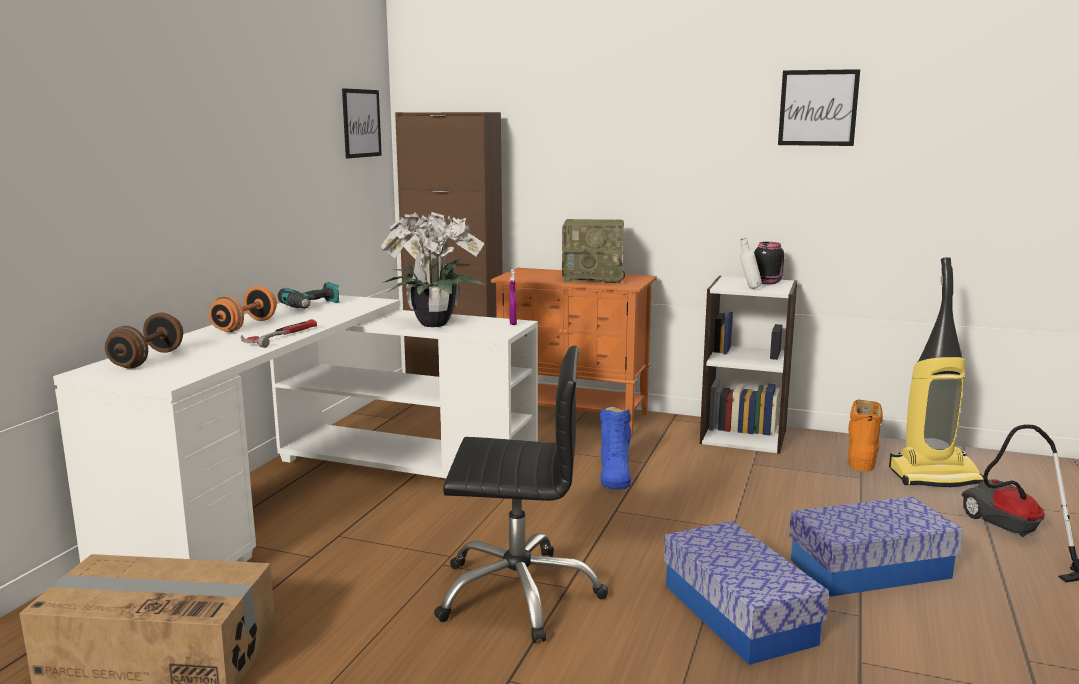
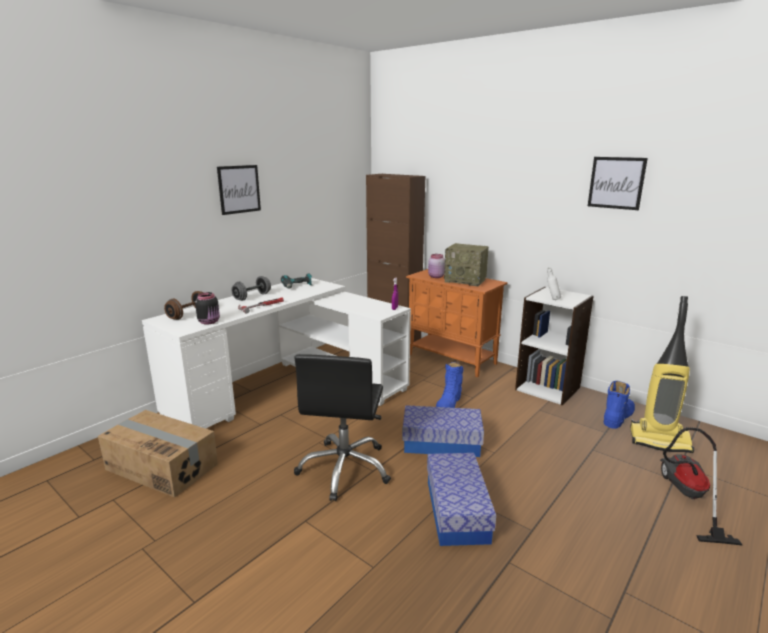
camera: 20 degrees right, 5 degrees up
orange dumbbell [209,286,277,332] -> grey dumbbell [231,276,271,301]
picture [342,88,382,158] -> picture moved to [217,165,261,215]
potted plant [381,212,485,327] -> none
black office chair [434,346,608,643] -> black office chair turned 75 degrees clockwise [294,354,391,501]
black jar [754,242,785,284] -> black jar moved to [195,292,220,325]
storage box [789,496,963,597] -> storage box moved to [402,405,484,457]
orange boot [848,399,883,472] -> blue boot [604,381,635,429]
none -> pink jar [428,254,445,278]

